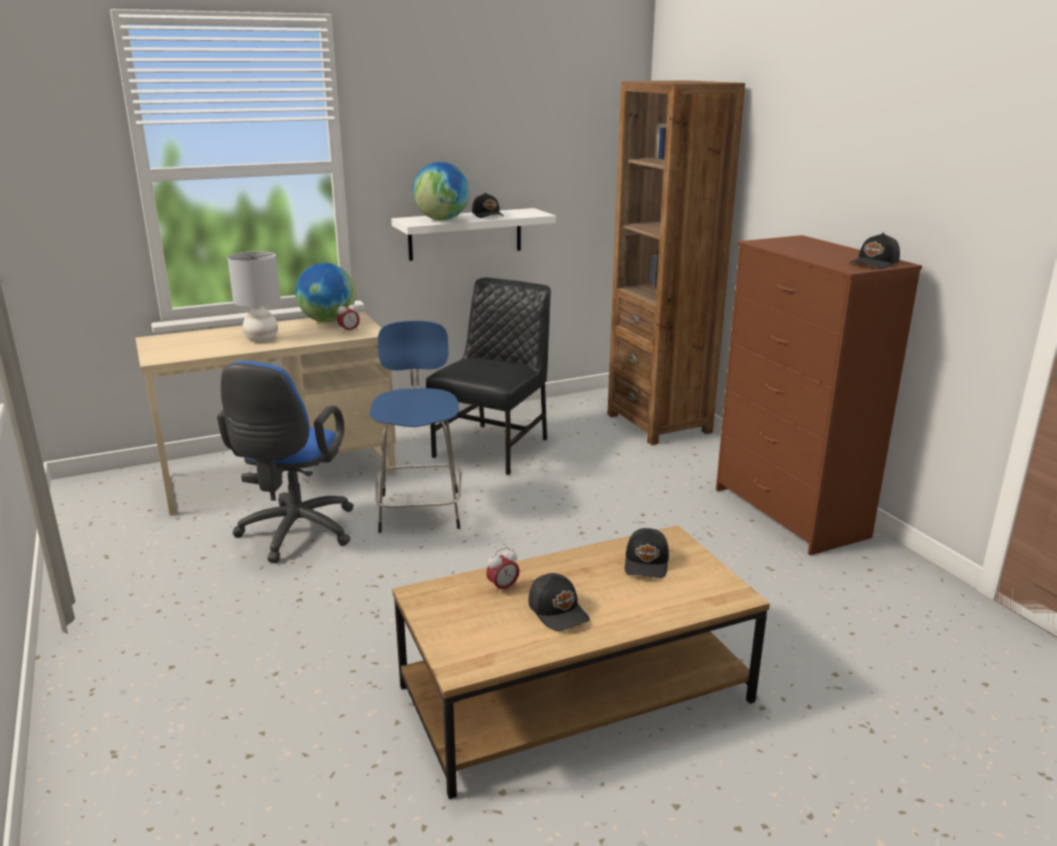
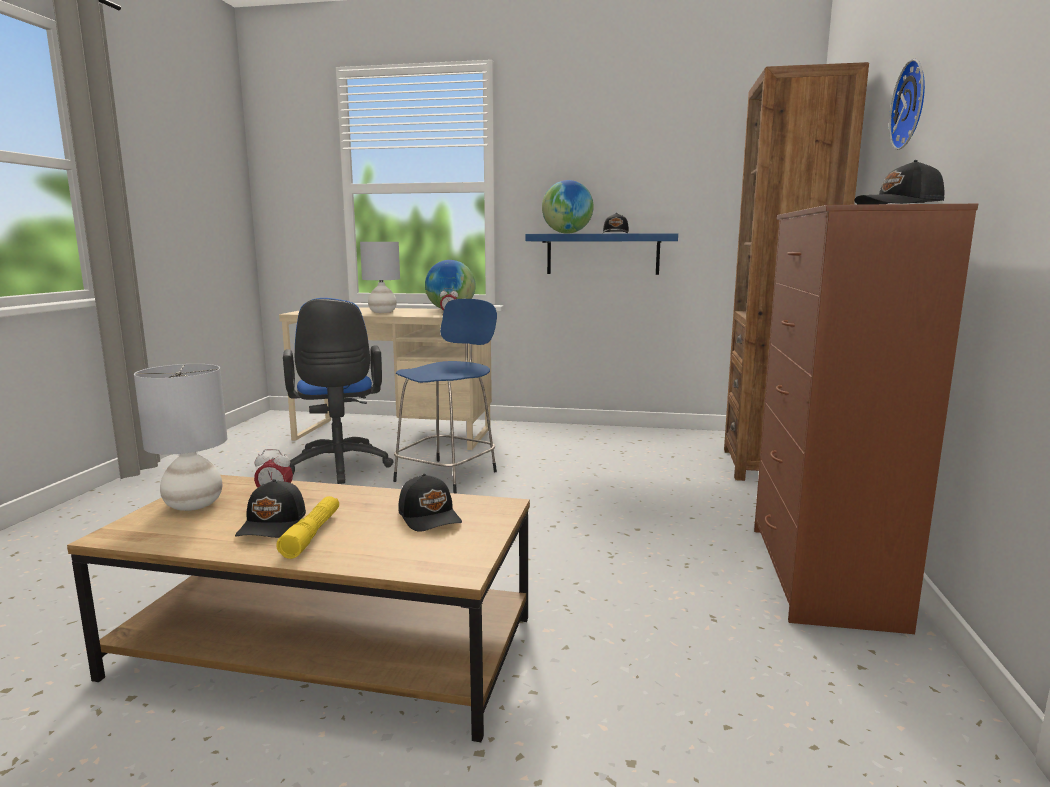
camera: 35 degrees right, 10 degrees down
blue office chair [217,361,354,563] -> blue office chair turned 60 degrees counterclockwise [283,298,394,484]
white shelf [391,208,556,261] -> blue shelf [526,233,678,275]
black chair [426,278,551,475] -> none
black cap [625,528,669,578] -> black cap turned 75 degrees counterclockwise [398,474,462,532]
none -> grey table lamp [134,364,227,511]
none -> yellow flashlight [276,496,339,559]
none -> wall clock [889,59,925,150]

